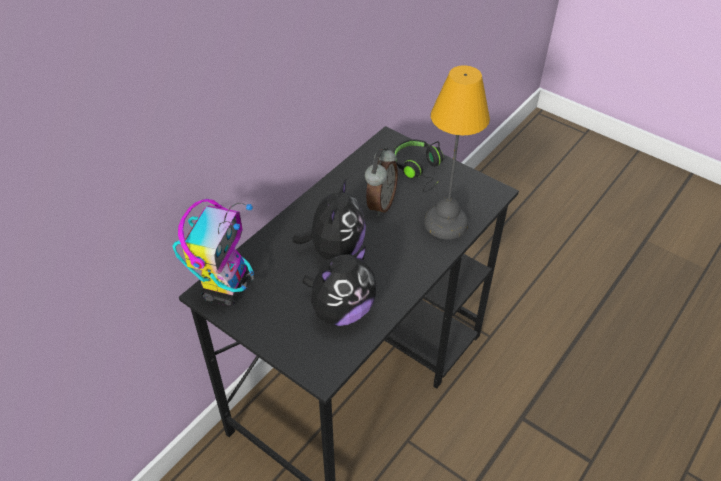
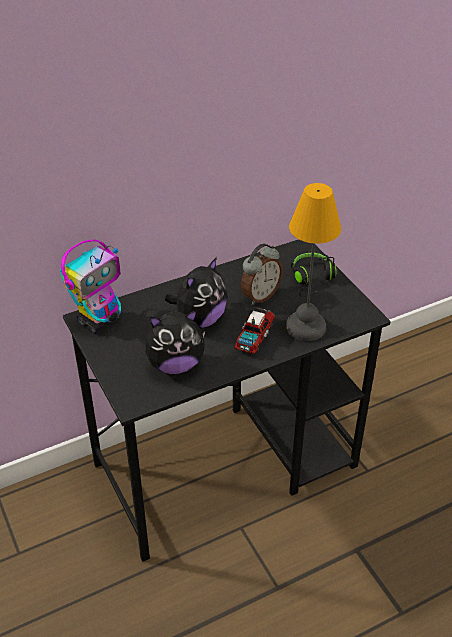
camera: 25 degrees right, 5 degrees down
none -> toy truck [235,307,275,354]

